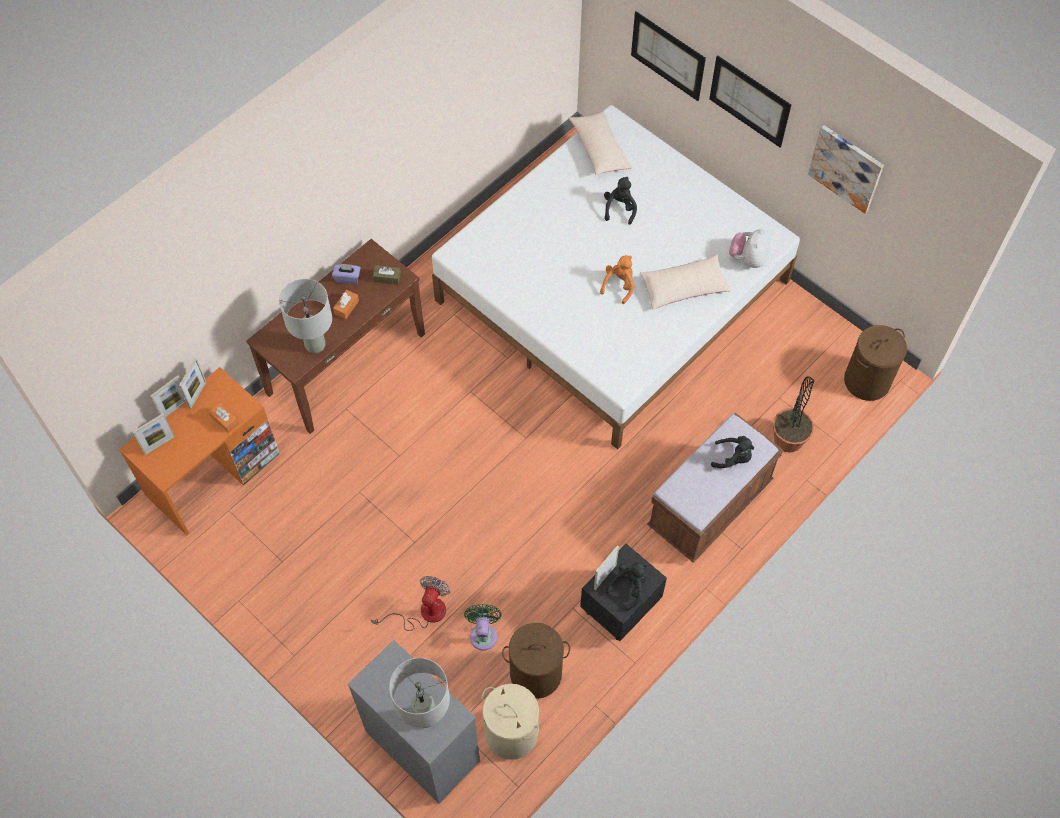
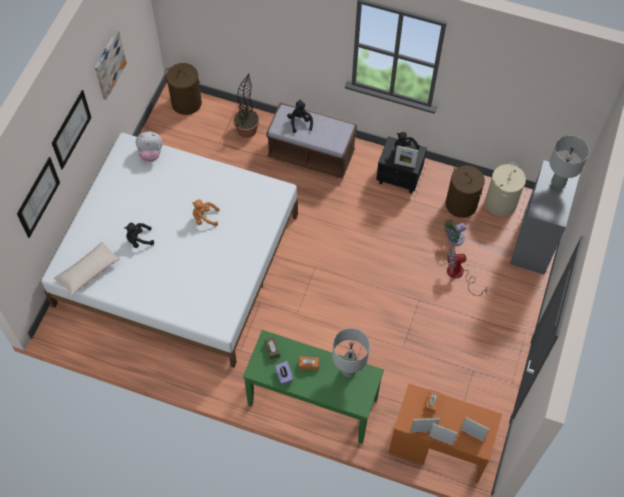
camera: 115 degrees left, 0 degrees up
brown console table [246,239,425,434] -> green console table [243,330,384,444]
beige pillow [640,254,731,310] -> none

